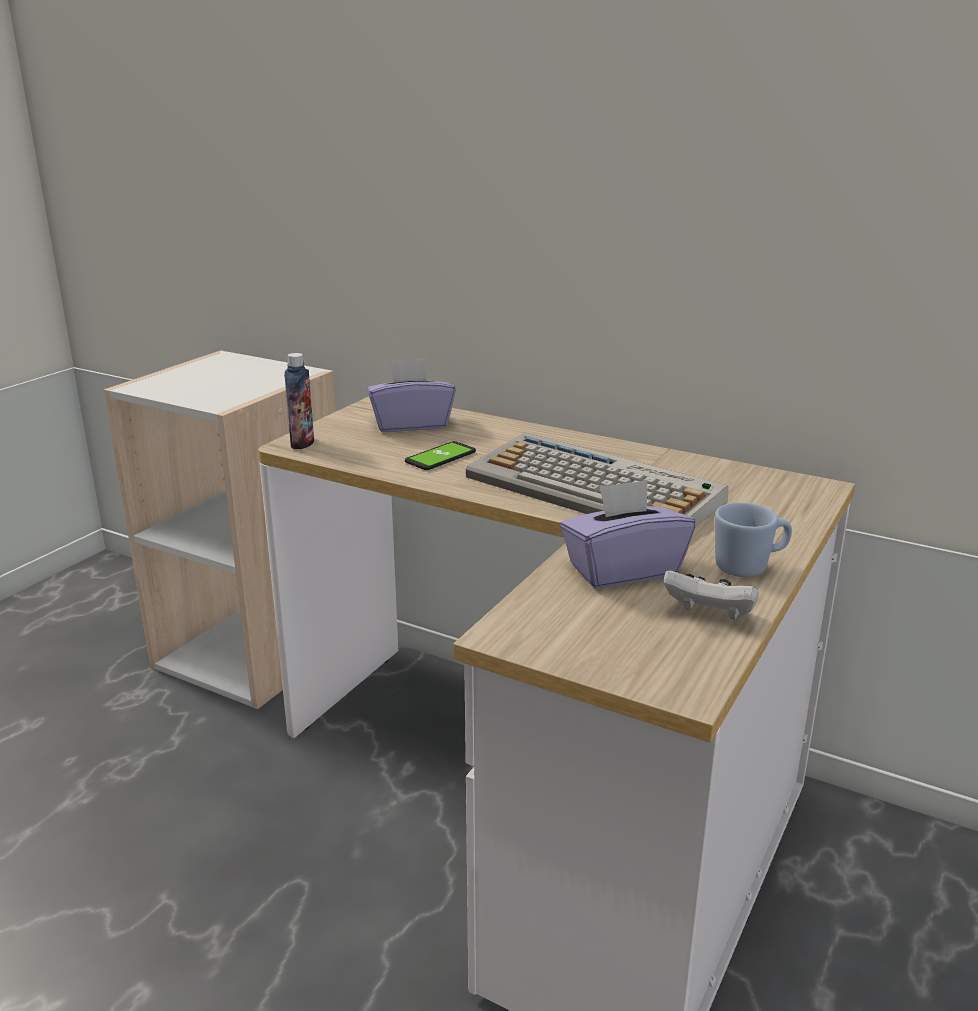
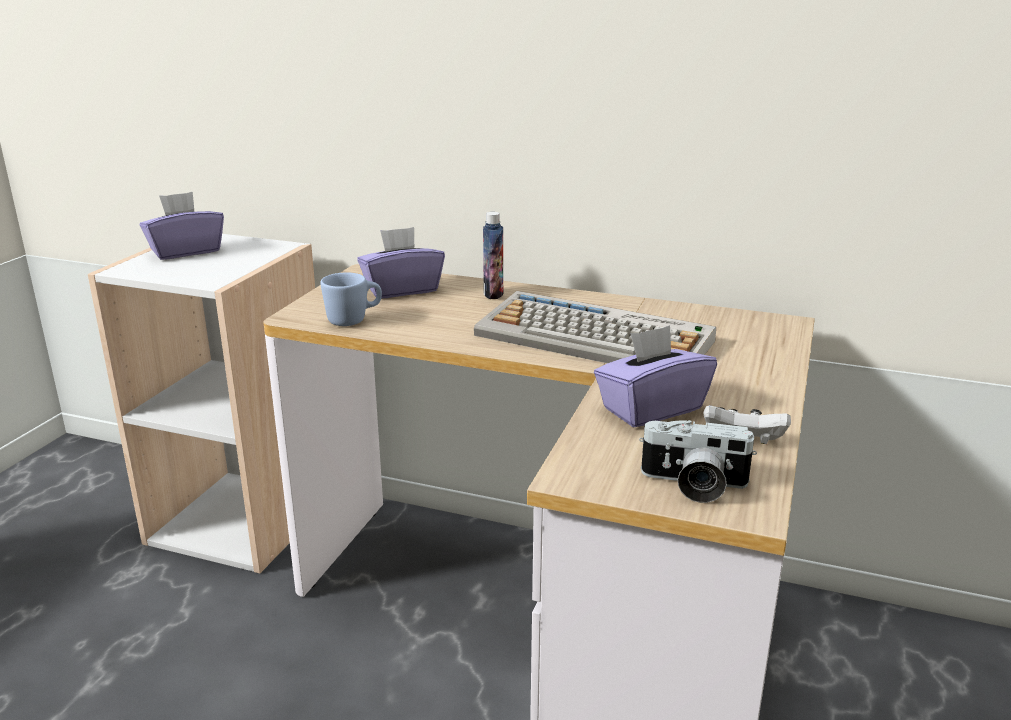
camera: 10 degrees left, 0 degrees up
bottle [284,353,314,449] -> bottle moved to [483,212,503,299]
phone [405,441,476,470] -> none
blue mug [715,503,792,577] -> blue mug moved to [320,272,382,326]
none -> purple tissue box [140,192,224,260]
none -> camera [639,420,757,503]

